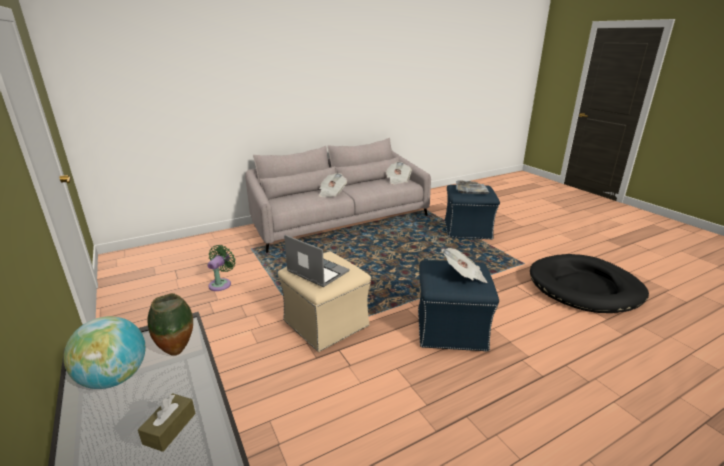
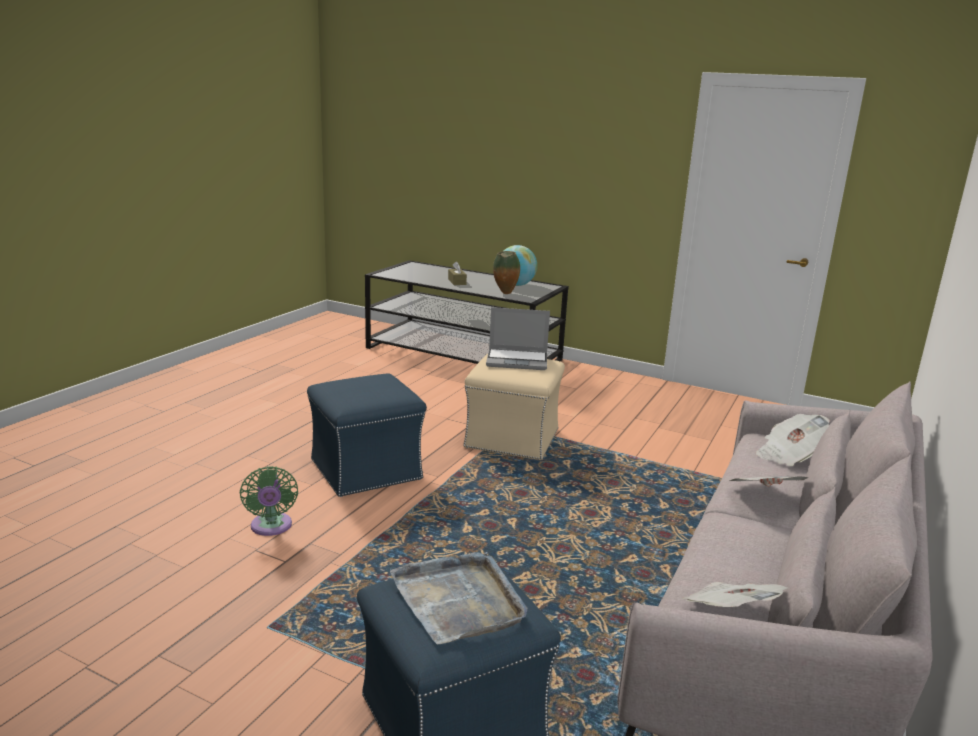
camera: 145 degrees right, 5 degrees down
green fan [208,245,235,291] -> green fan moved to [240,466,298,536]
newspaper [441,248,487,283] -> newspaper moved to [756,414,830,466]
black dog bed [530,254,649,313] -> none

